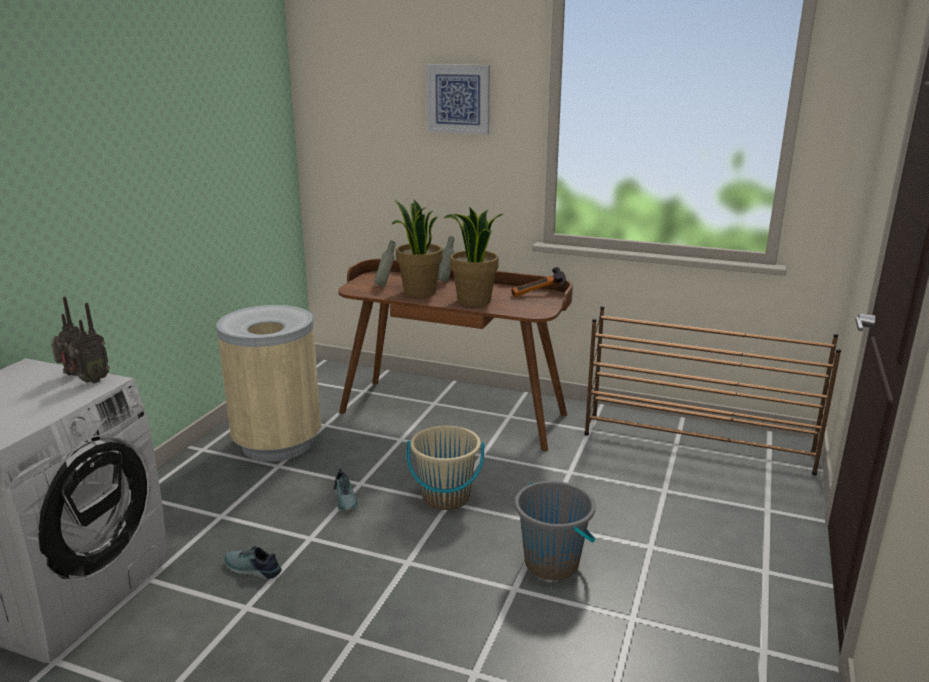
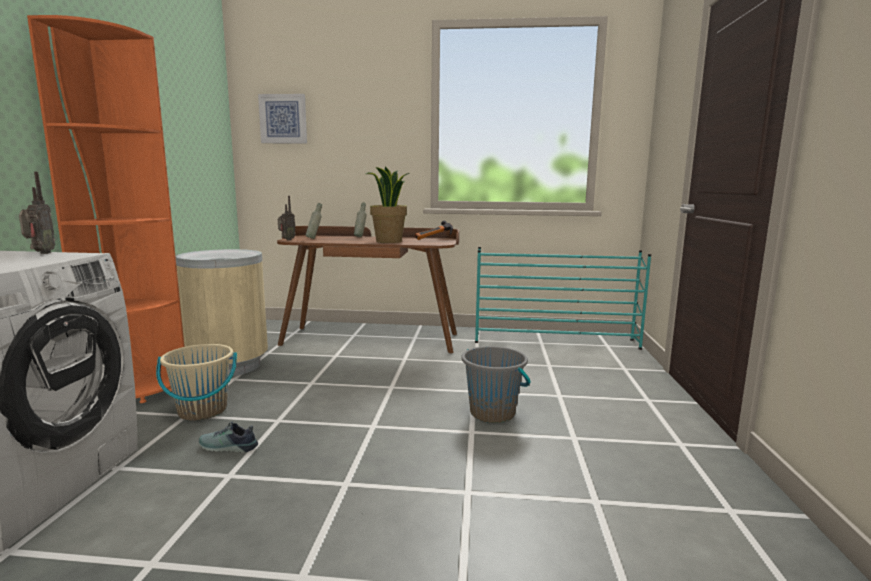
camera: 15 degrees left, 10 degrees down
radio [68,303,110,383] -> radio moved to [278,196,296,240]
shoe [334,468,359,512] -> none
potted plant [391,199,443,297] -> none
beige bucket [407,425,485,510] -> beige bucket moved to [156,344,237,421]
picture [426,64,490,135] -> picture moved to [258,94,307,143]
brown shoe rack [585,306,841,475] -> turquoise shoe rack [475,247,651,350]
none -> orange bookcase [27,15,184,403]

